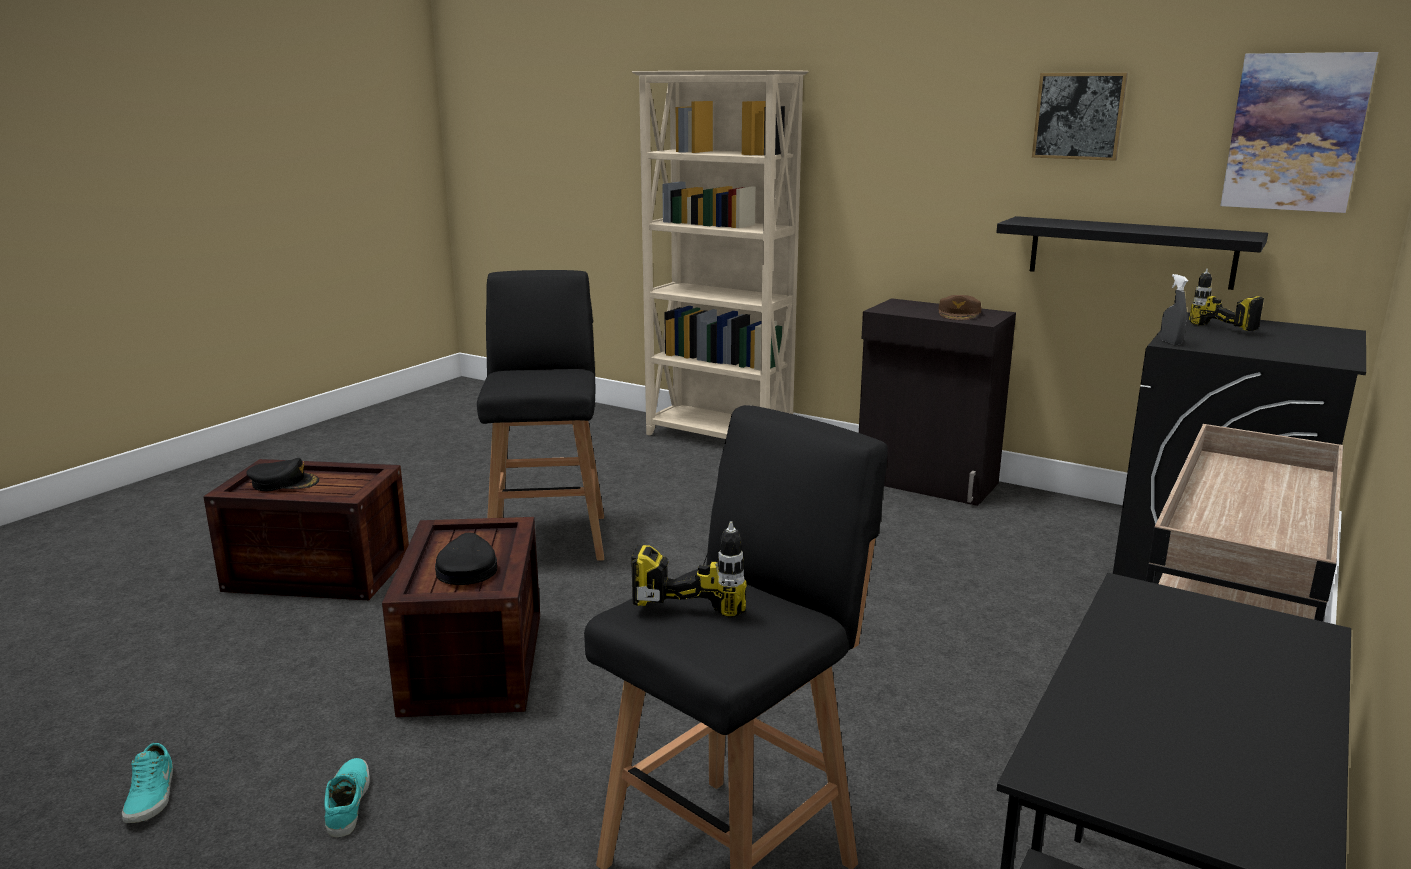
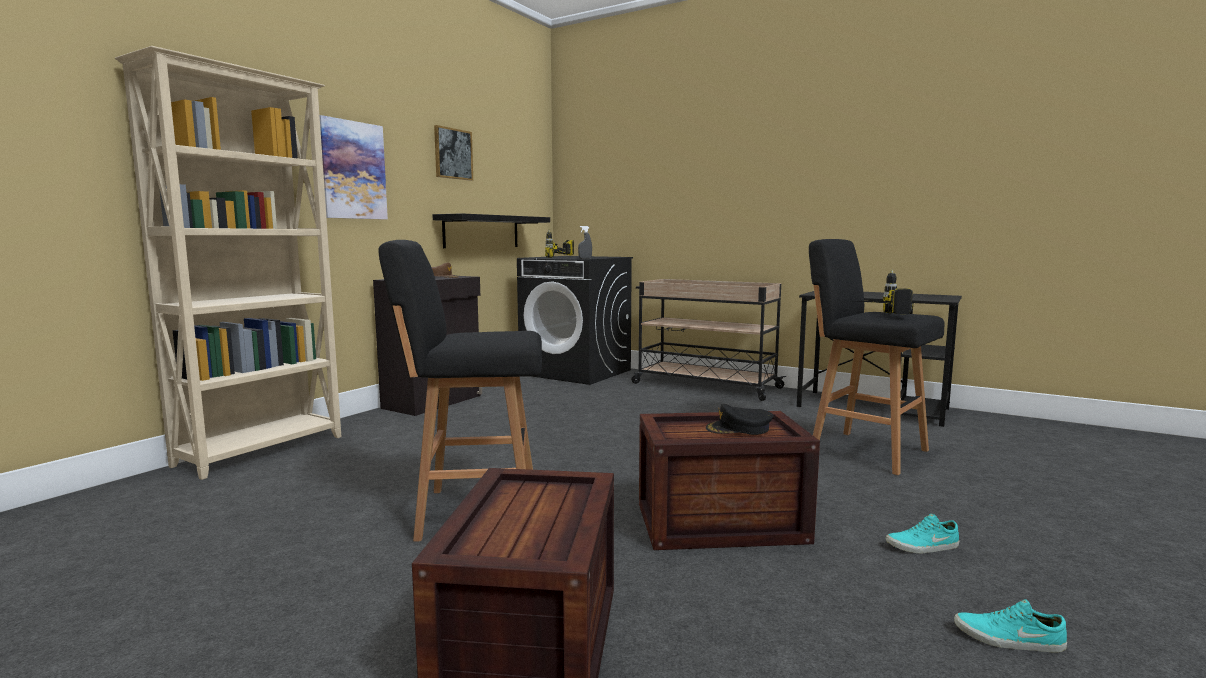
camera: 90 degrees left, 10 degrees down
turquoise shoe [122,743,173,823] -> turquoise shoe turned 150 degrees counterclockwise [954,599,1067,653]
black cap [246,458,319,492] -> none
picture [1220,52,1378,213] -> picture moved to [320,115,388,220]

